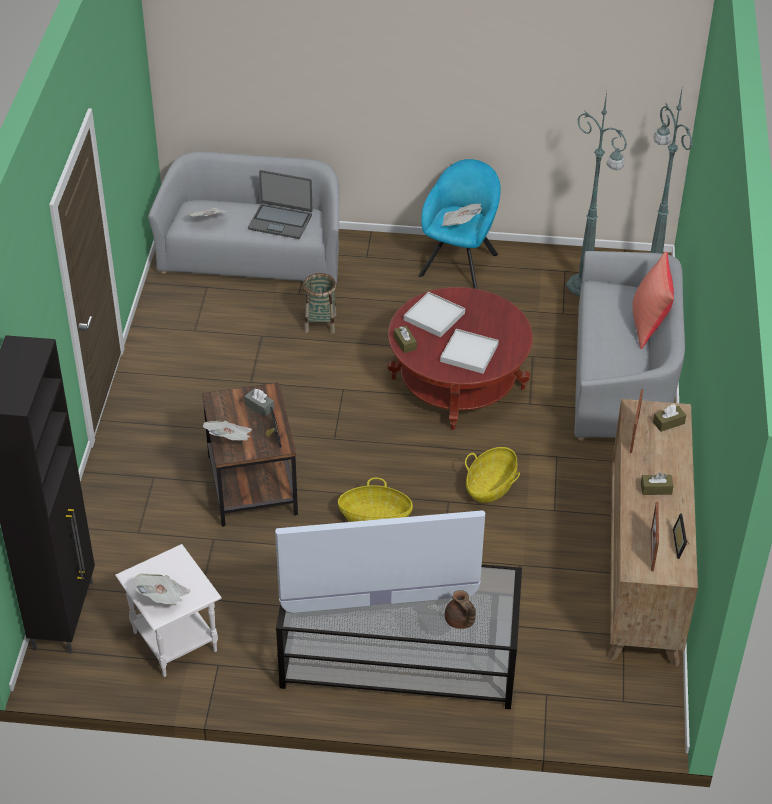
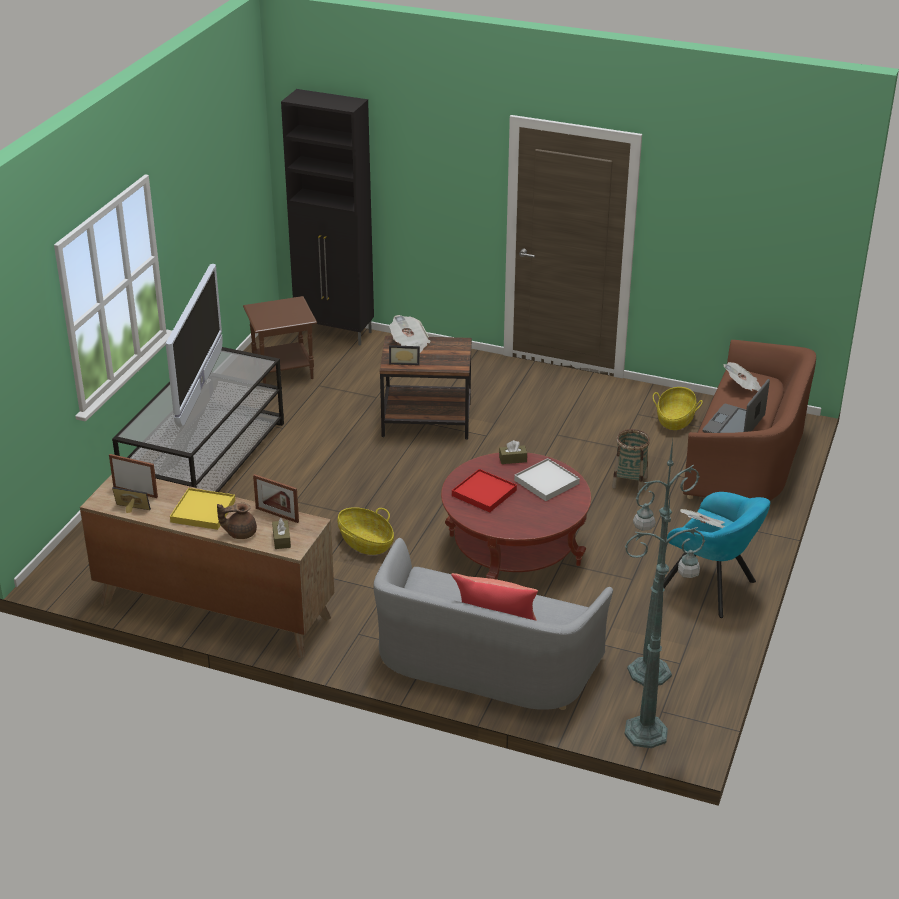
camera: 105 degrees right, 10 degrees down
white side table [115,544,222,677] -> brown side table [243,296,317,384]
newspaper [134,573,190,605] -> none
grey sofa [148,152,339,283] -> brown sofa [683,340,816,501]
grey tissue box [244,389,274,417] -> none
basket [338,477,413,522] -> basket moved to [653,387,703,430]
white tray [440,329,499,374] -> red tray [452,469,517,512]
brown teapot [445,590,476,629] -> brown teapot moved to [217,502,257,539]
brown tissue box [641,473,673,495] -> yellow tray [170,488,235,530]

